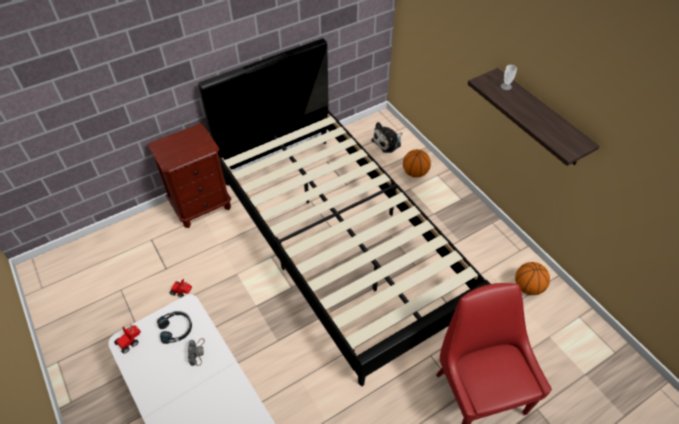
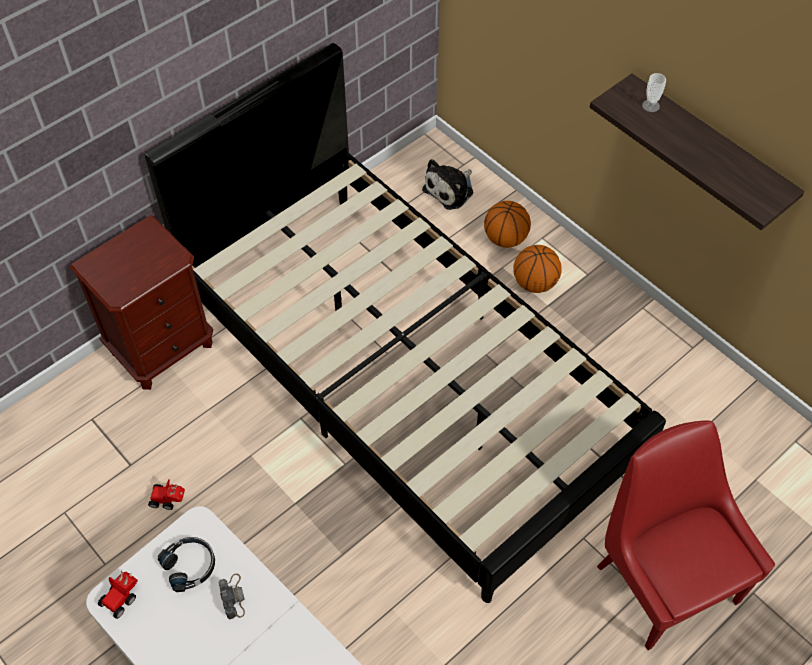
camera: 10 degrees left, 5 degrees up
basketball [515,262,550,295] -> basketball moved to [513,245,562,293]

